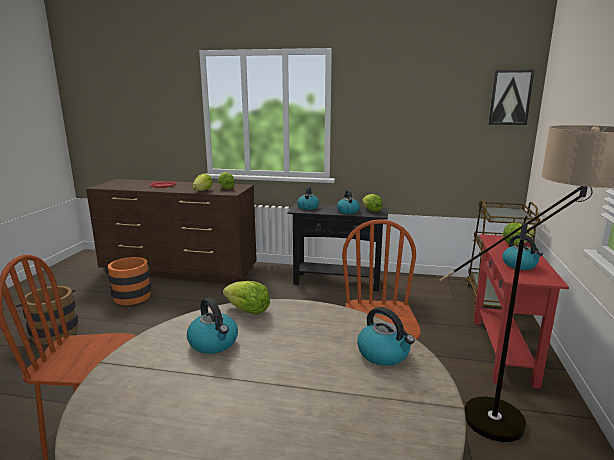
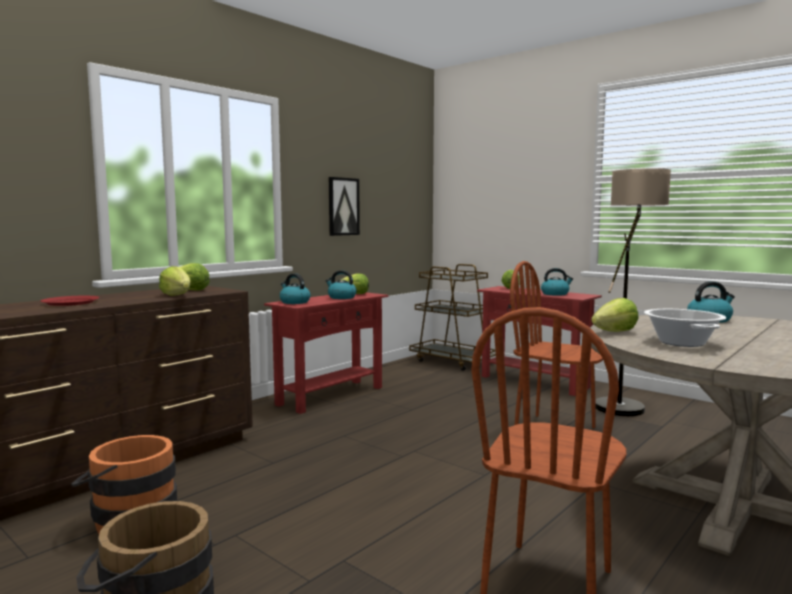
camera: 60 degrees left, 10 degrees down
kettle [187,297,238,354] -> cooking pot [644,309,726,347]
black console table [287,203,388,292] -> red console table [264,292,388,414]
picture [488,70,535,125] -> picture moved to [329,177,360,236]

